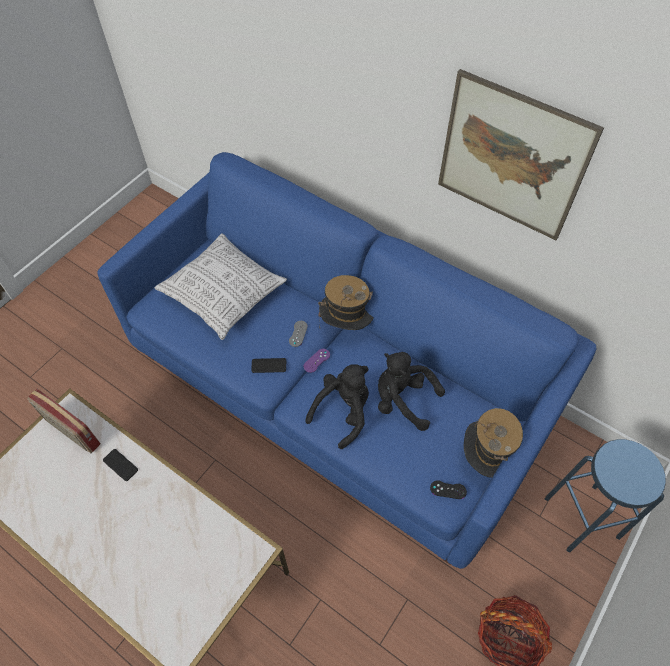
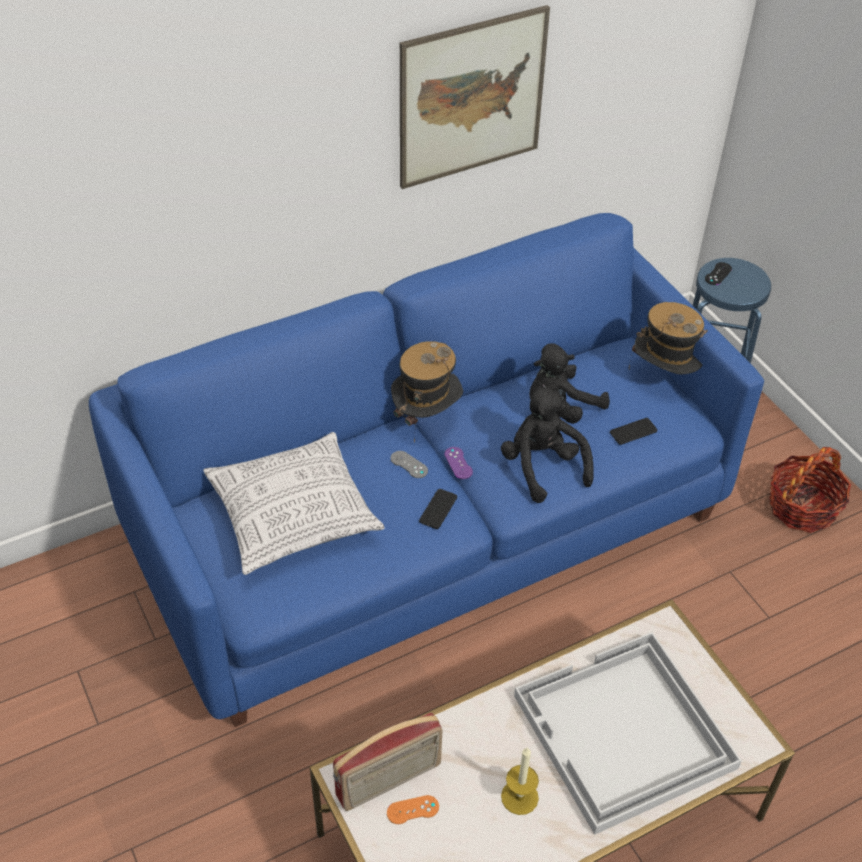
camera: 65 degrees left, 10 degrees down
phone [103,449,138,481] -> phone moved to [610,418,658,445]
black game controller [430,480,467,499] -> black game controller moved to [705,262,732,285]
none -> orange game controller [387,795,439,824]
none -> candle [501,747,539,815]
none -> white tray [514,632,742,835]

